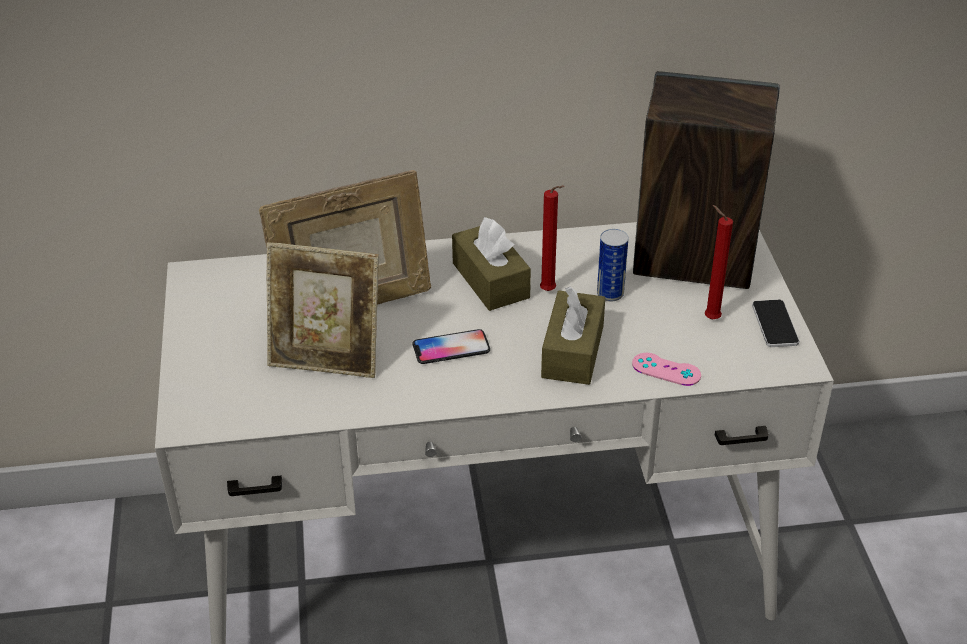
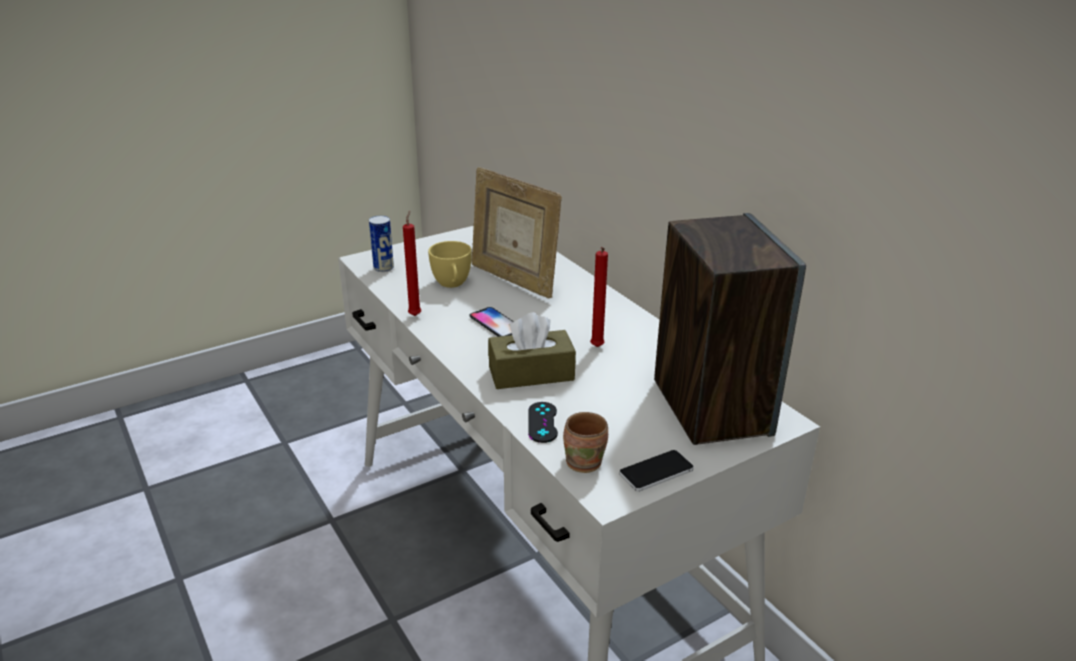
camera: 65 degrees right, 10 degrees down
picture frame [267,242,379,378] -> yellow cup [428,241,472,288]
brown tissue box [452,217,531,311] -> none
can [597,229,629,302] -> can moved to [369,215,394,272]
pink game controller [632,353,701,386] -> black game controller [528,402,558,443]
red candle [704,205,733,319] -> red candle moved to [403,211,421,316]
none -> brown mug [563,412,608,473]

